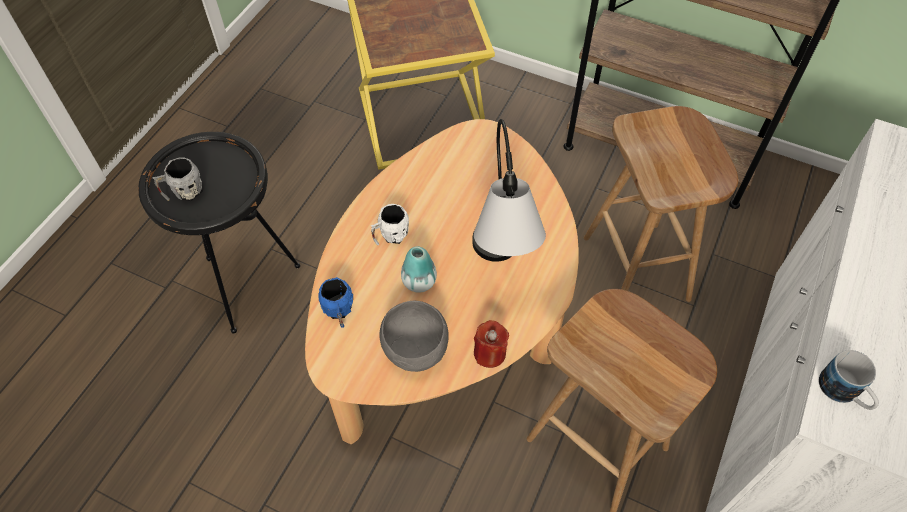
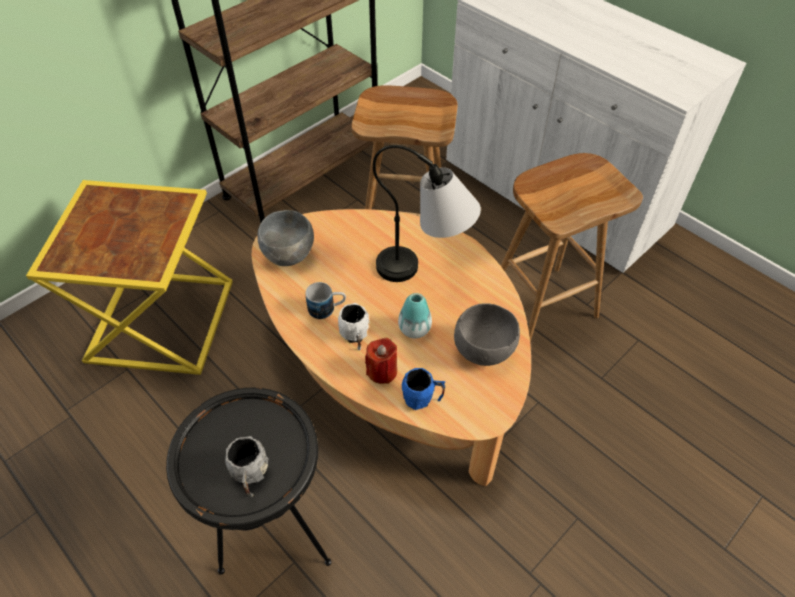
camera: 70 degrees left, 5 degrees down
red candle [474,320,509,368] -> red candle moved to [365,338,397,384]
mug [819,350,879,410] -> mug moved to [305,282,346,319]
none -> grey bowl [258,210,314,266]

